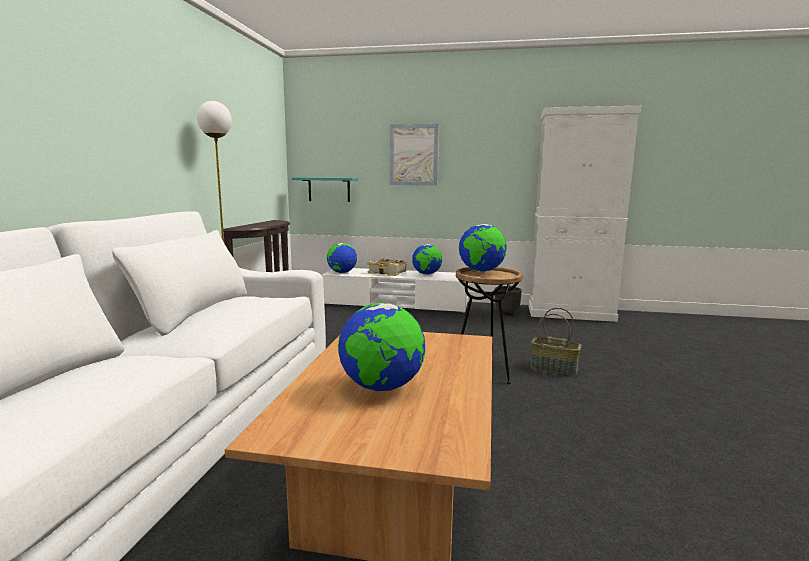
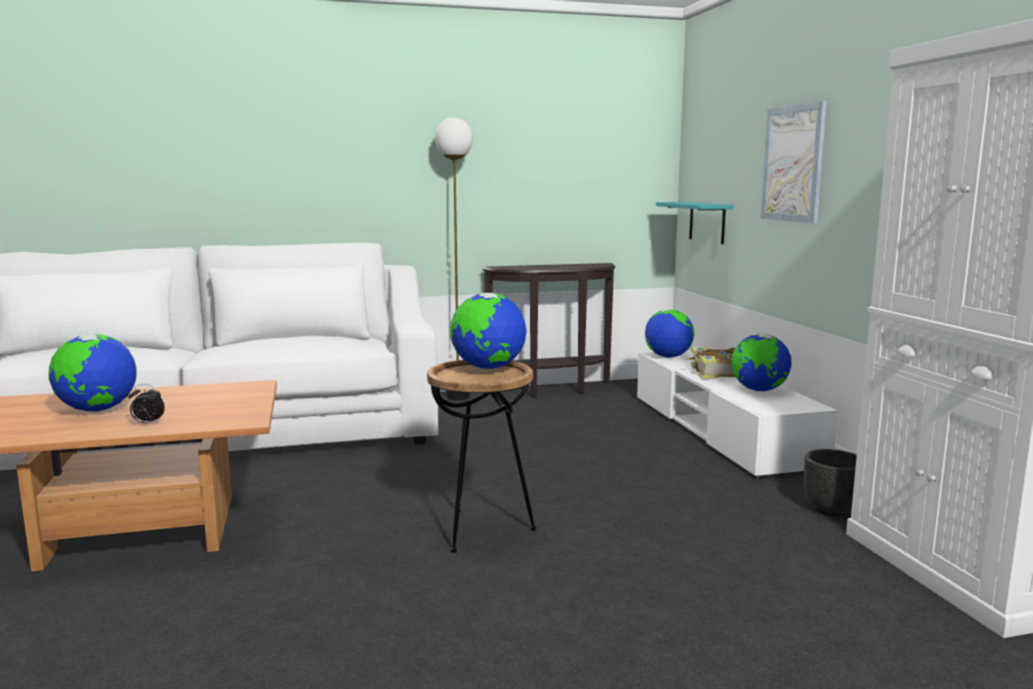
camera: 65 degrees right, 0 degrees up
basket [530,308,582,376] -> none
none -> alarm clock [129,384,165,424]

